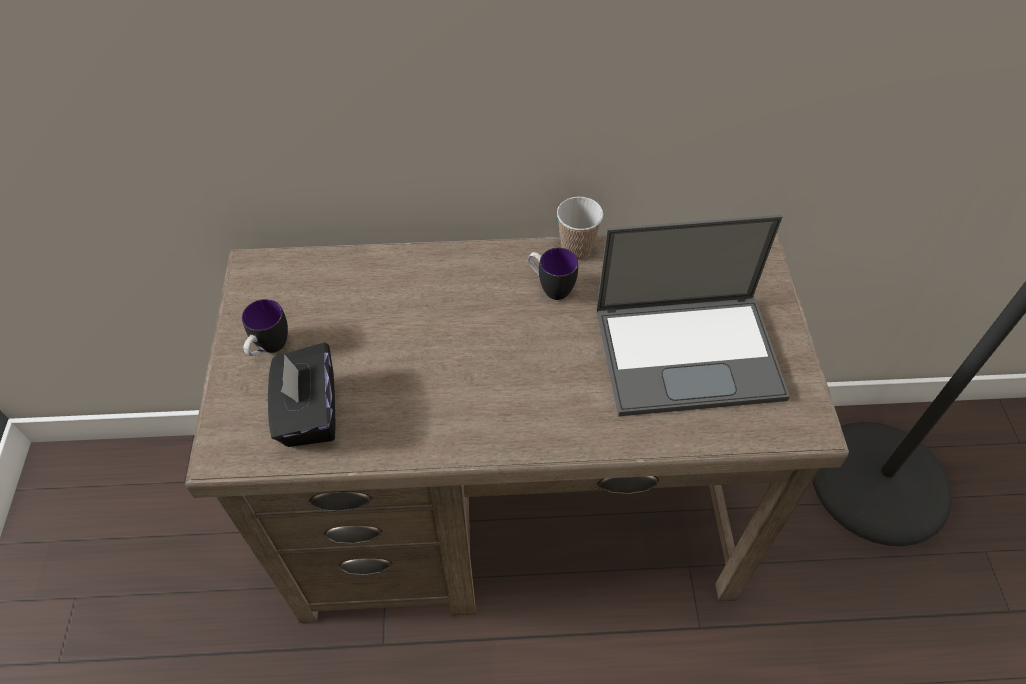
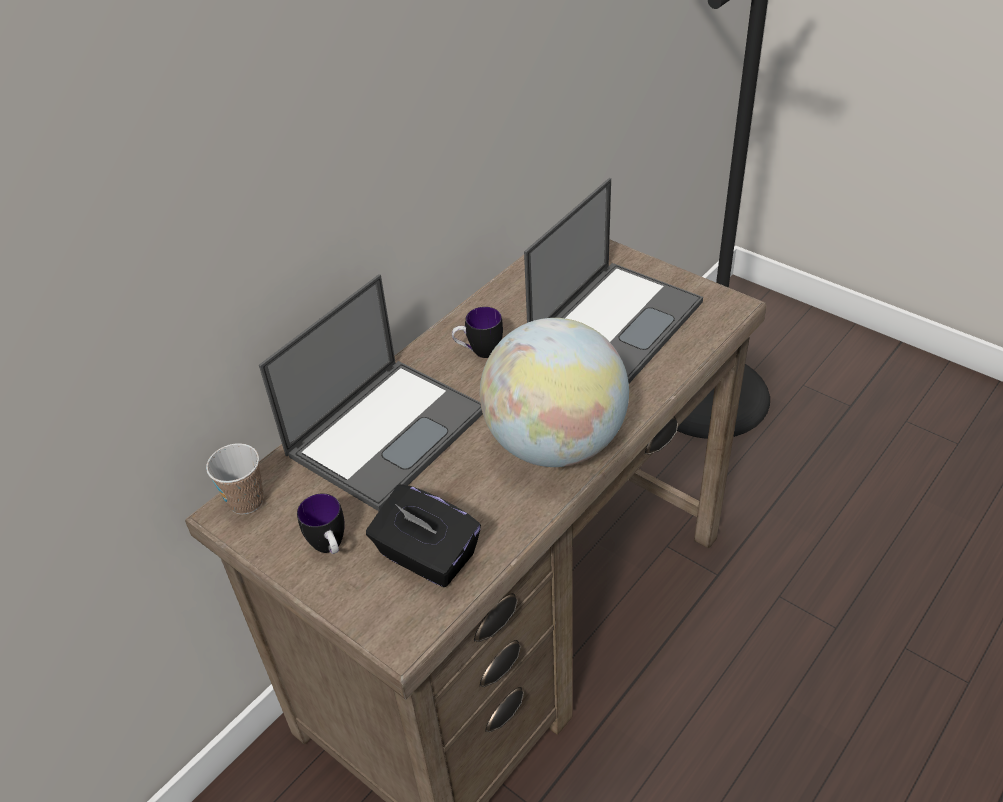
camera: 45 degrees left, 10 degrees down
cup [557,197,604,260] -> cup moved to [206,443,263,514]
none -> laptop [259,274,483,511]
none -> globe [480,318,629,467]

